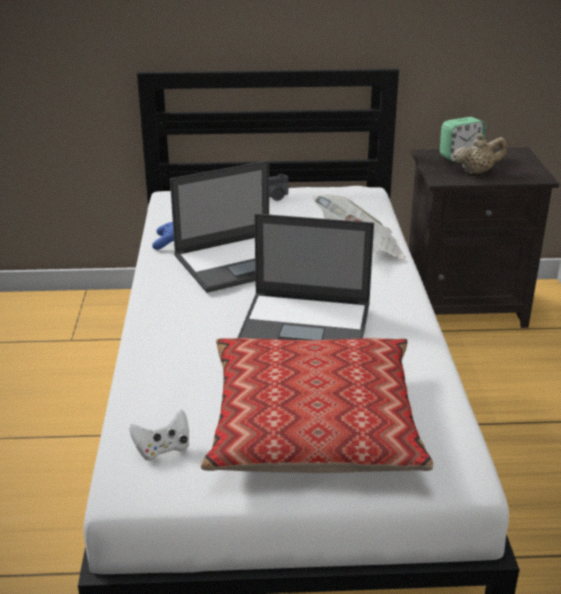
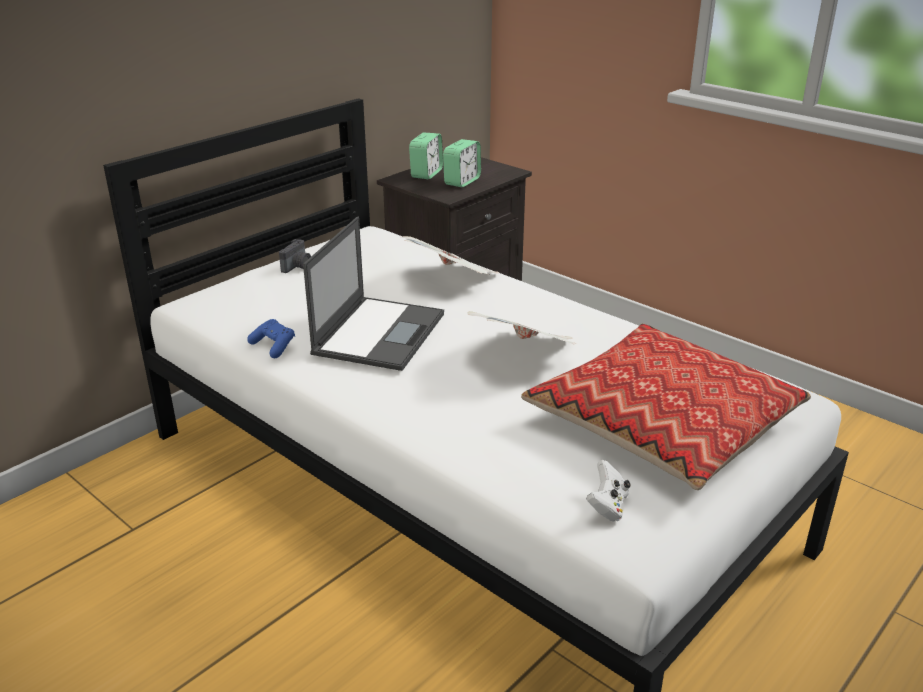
camera: 45 degrees left, 0 degrees up
laptop [237,214,374,340] -> newspaper [467,311,576,344]
beige teapot [453,134,507,174] -> alarm clock [443,139,481,187]

